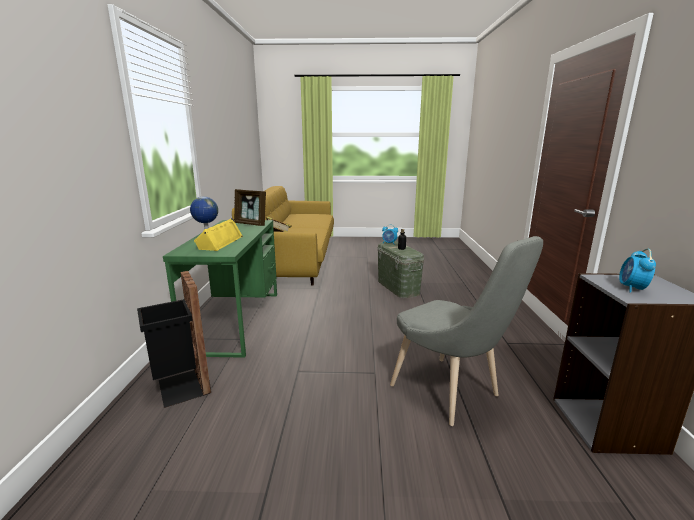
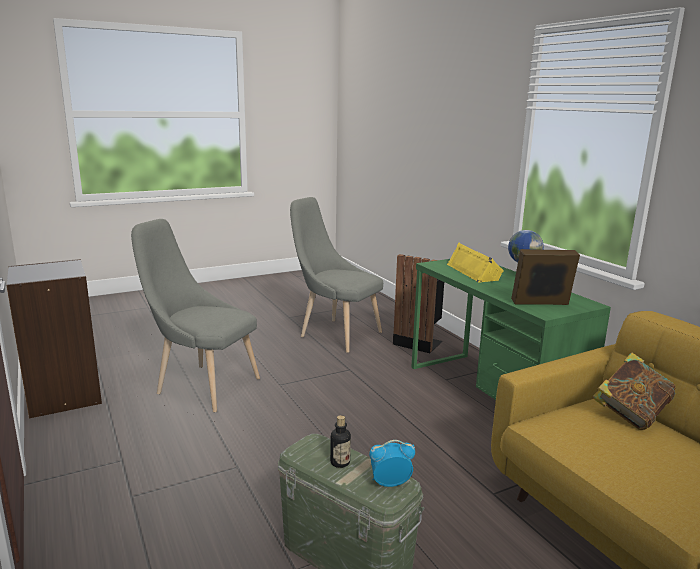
camera: 150 degrees right, 0 degrees up
alarm clock [619,248,656,293] -> none
none -> grey chair [290,197,383,353]

